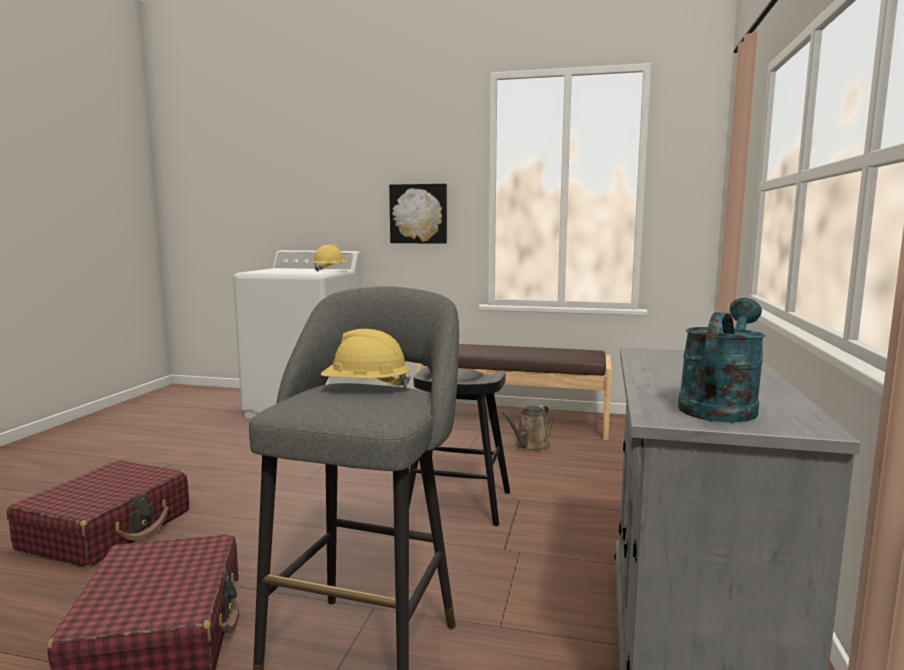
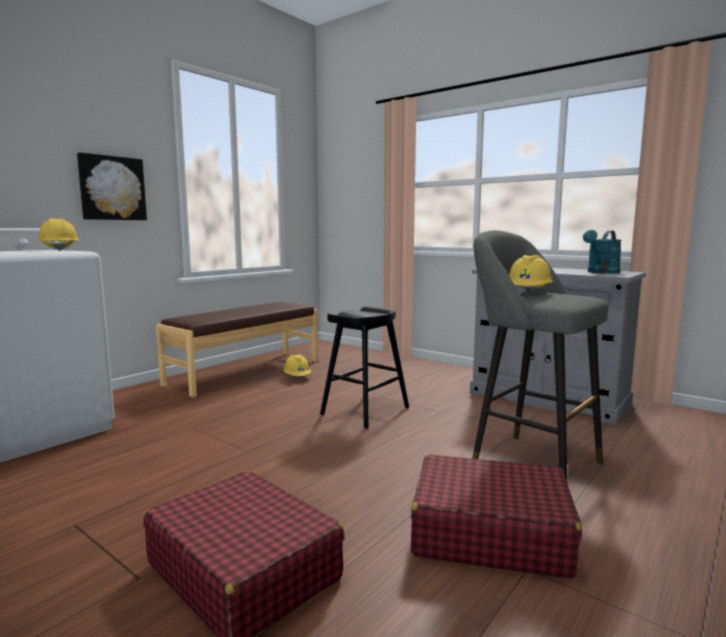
camera: 65 degrees left, 0 degrees up
brown watering can [502,405,550,451] -> yellow hard hat [283,354,311,376]
turquoise watering can [678,298,766,423] -> turquoise watering can turned 105 degrees counterclockwise [583,230,622,274]

